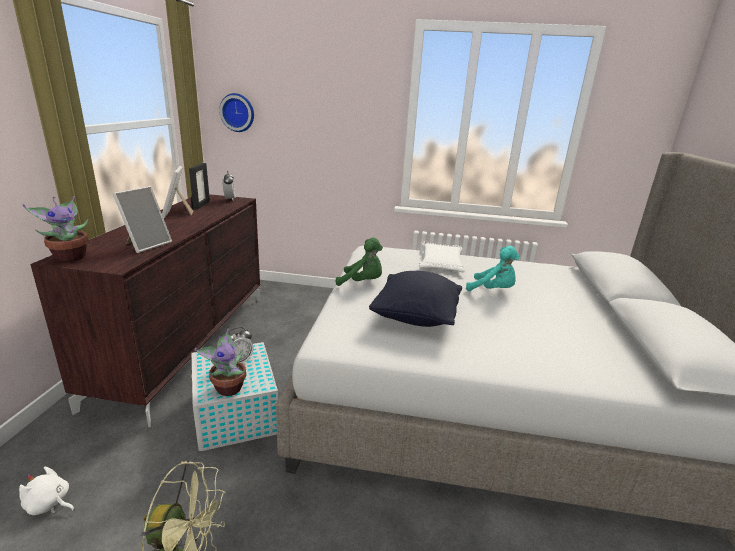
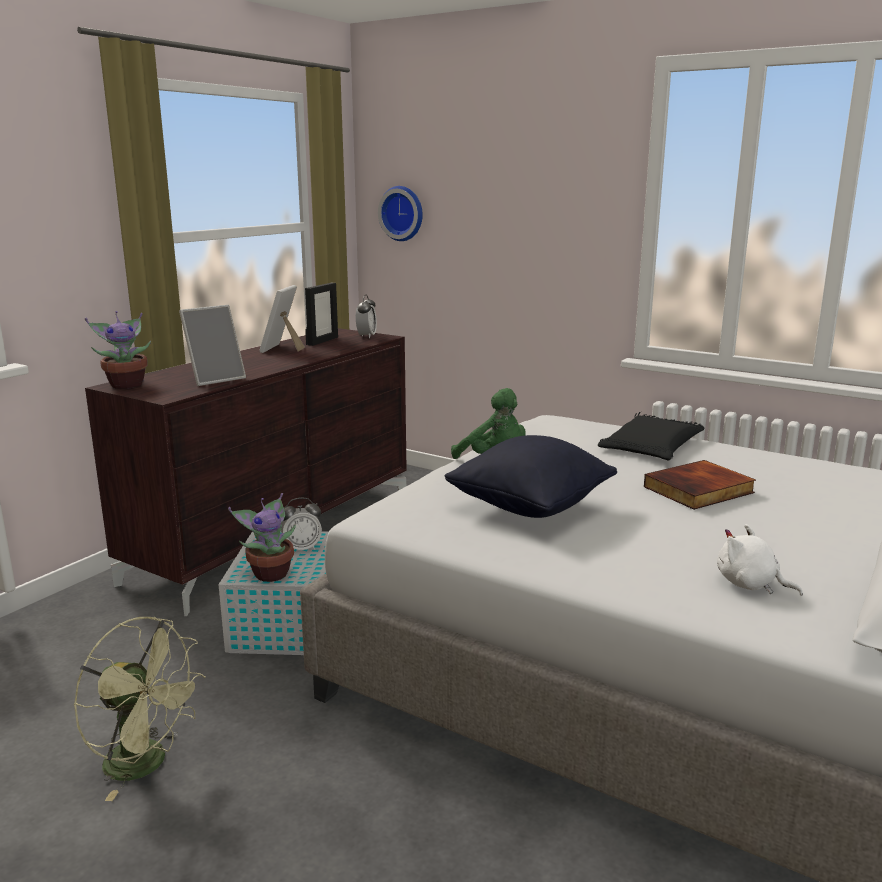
camera: 25 degrees right, 5 degrees down
white plush toy [19,466,74,515] -> white plush toy moved to [717,524,803,596]
white pillow [418,241,465,272] -> black pillow [598,412,705,461]
turquoise plush toy [466,246,520,291] -> book [644,460,756,510]

